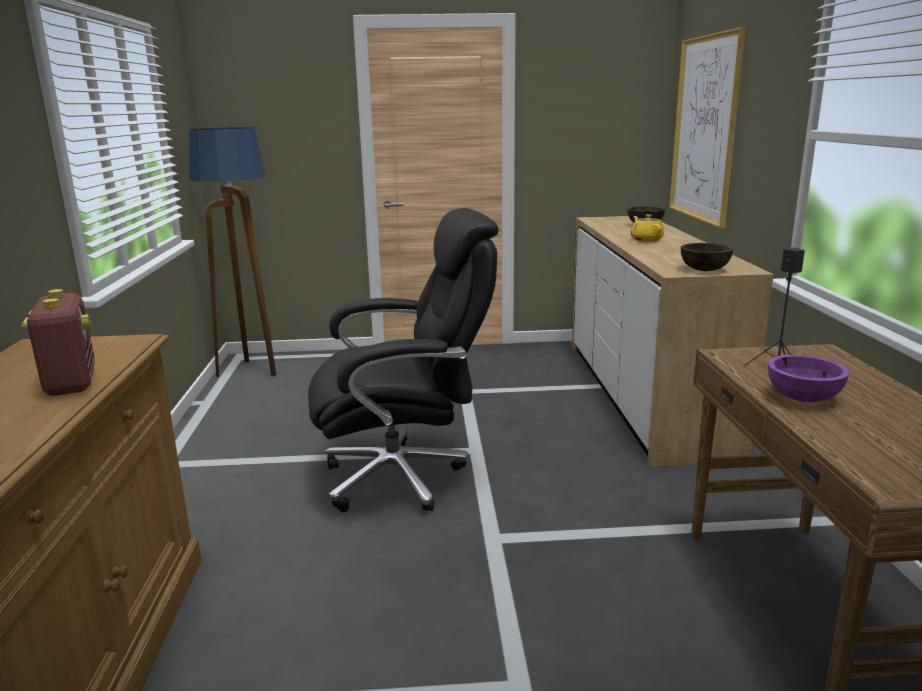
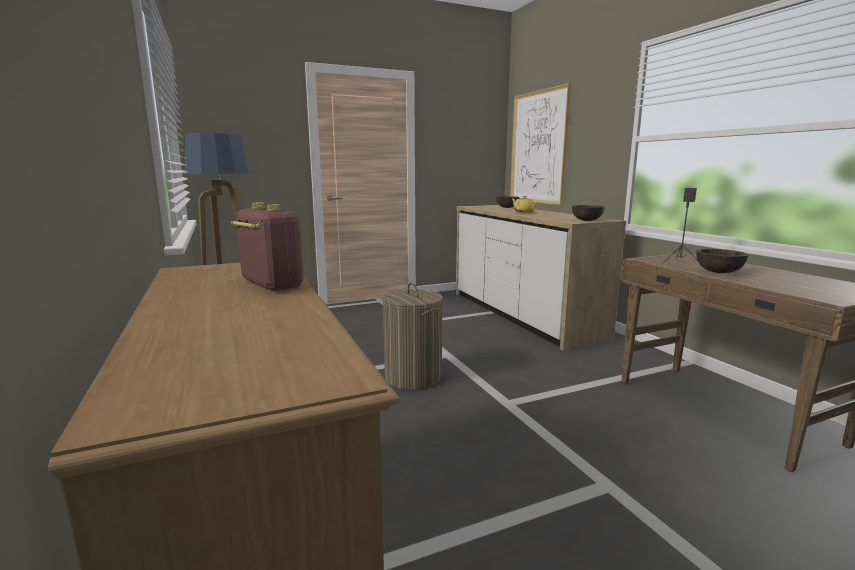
camera: 20 degrees left, 5 degrees down
black office chair [308,208,498,512] -> laundry basket [382,283,443,390]
purple bowl [768,355,849,402] -> brown bowl [697,249,748,273]

